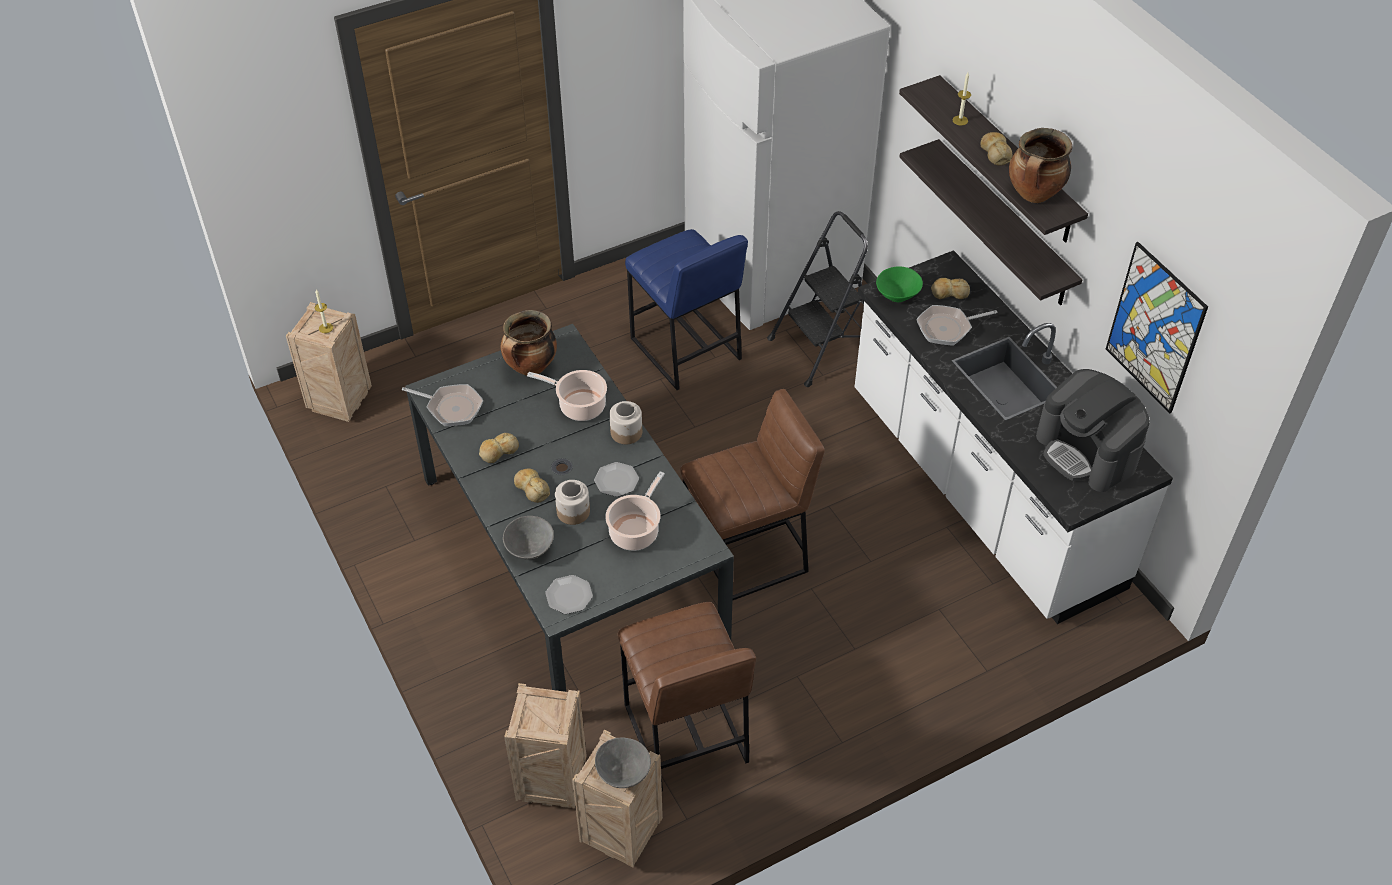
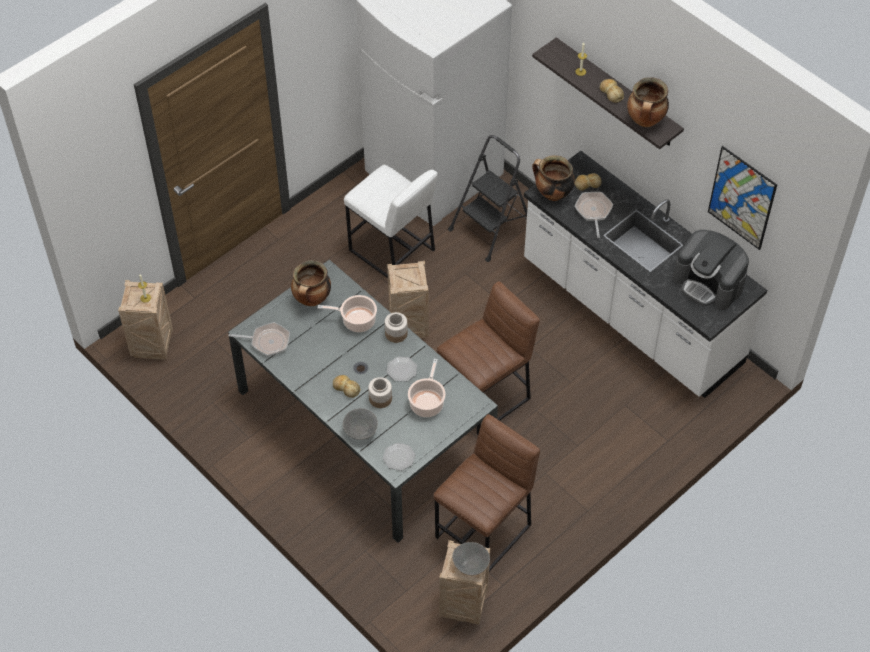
camera: 15 degrees left, 5 degrees up
bread [479,433,519,463] -> none
crate [504,683,587,808] -> crate moved to [387,261,429,338]
brown chair [618,602,756,791] -> brown chair turned 105 degrees counterclockwise [433,414,540,571]
blue chair [625,229,748,390] -> white chair [344,165,438,278]
green bowl [876,266,923,302] -> cooking pot [532,155,575,201]
shelf [899,139,1083,305] -> none
frying pan [916,305,998,346] -> frying pan turned 120 degrees clockwise [575,192,613,238]

